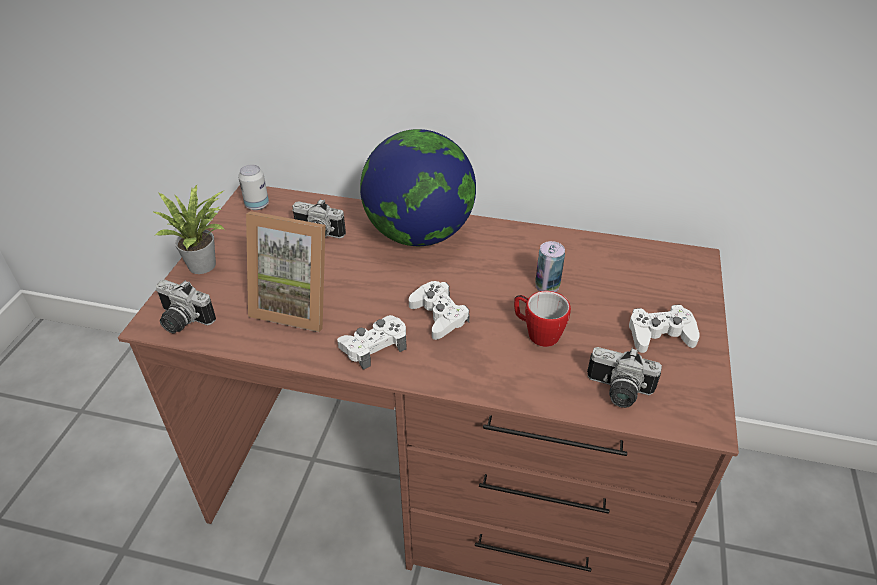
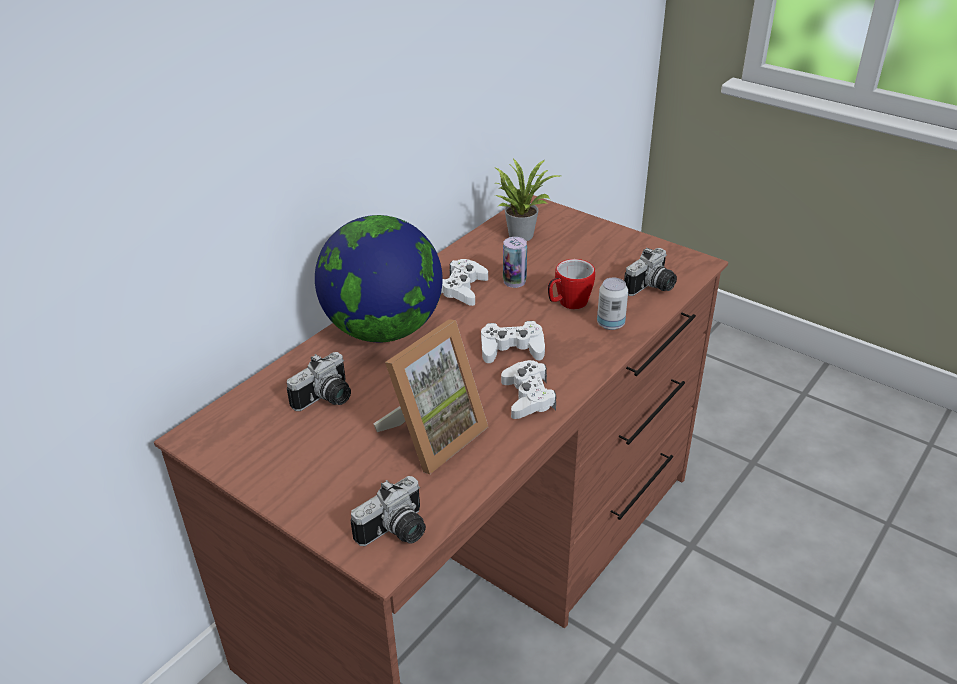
camera: 65 degrees left, 5 degrees down
potted plant [154,185,225,274] -> potted plant moved to [496,158,560,241]
can [238,164,269,210] -> can moved to [597,278,628,330]
white game controller [629,305,699,353] -> white game controller moved to [441,259,488,306]

